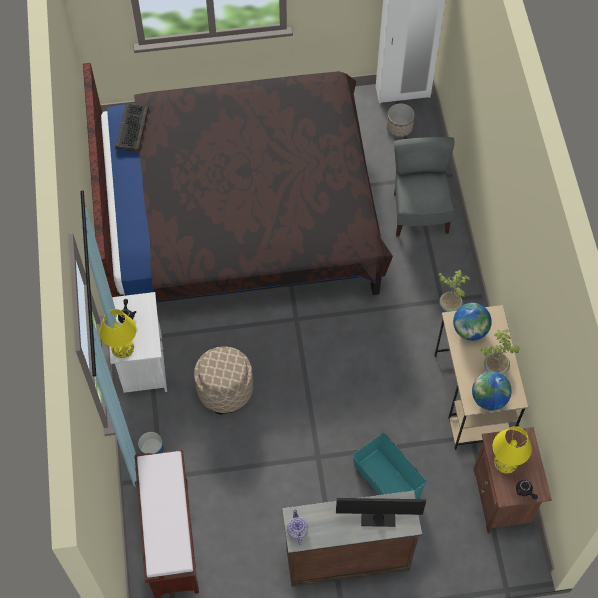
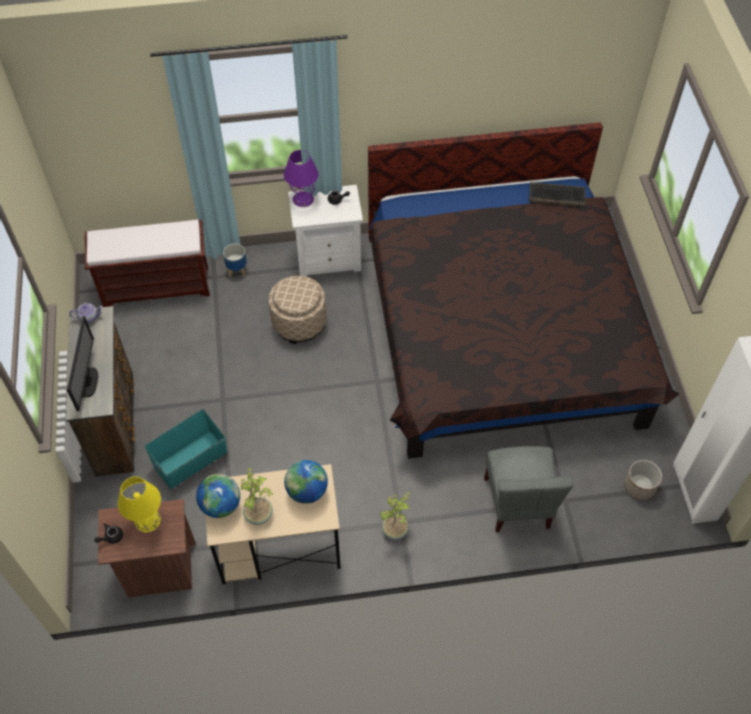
camera: 90 degrees right, 5 degrees down
yellow table lamp [99,309,137,358] -> purple table lamp [284,150,319,207]
grey chair [394,137,455,237] -> grey chair turned 90 degrees clockwise [484,446,574,532]

